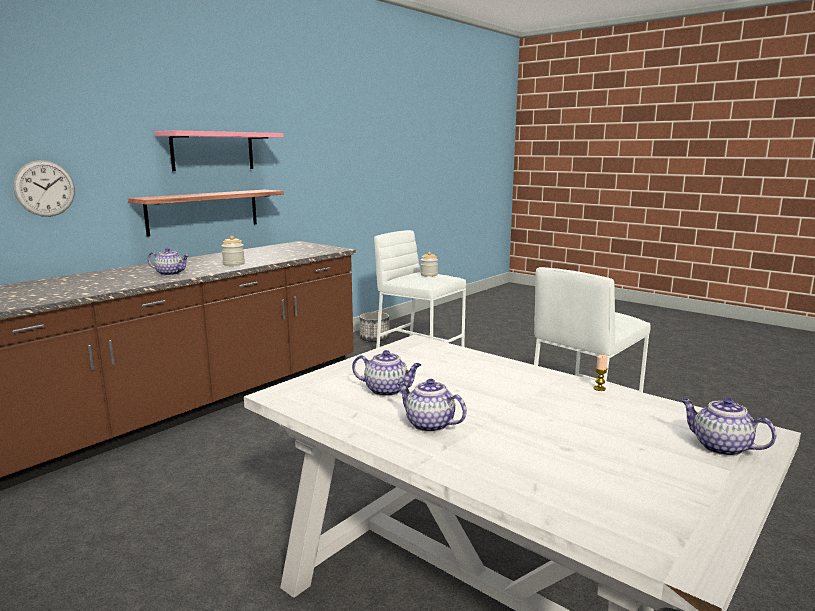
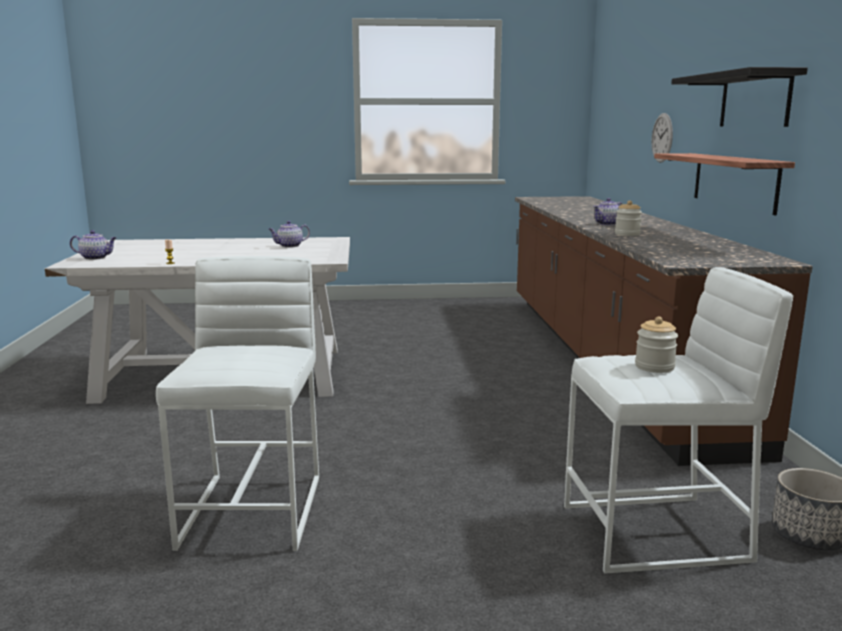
camera: 135 degrees right, 0 degrees up
pink shelf [154,130,284,171] -> black shelf [671,67,808,127]
teapot [397,379,467,432] -> none

